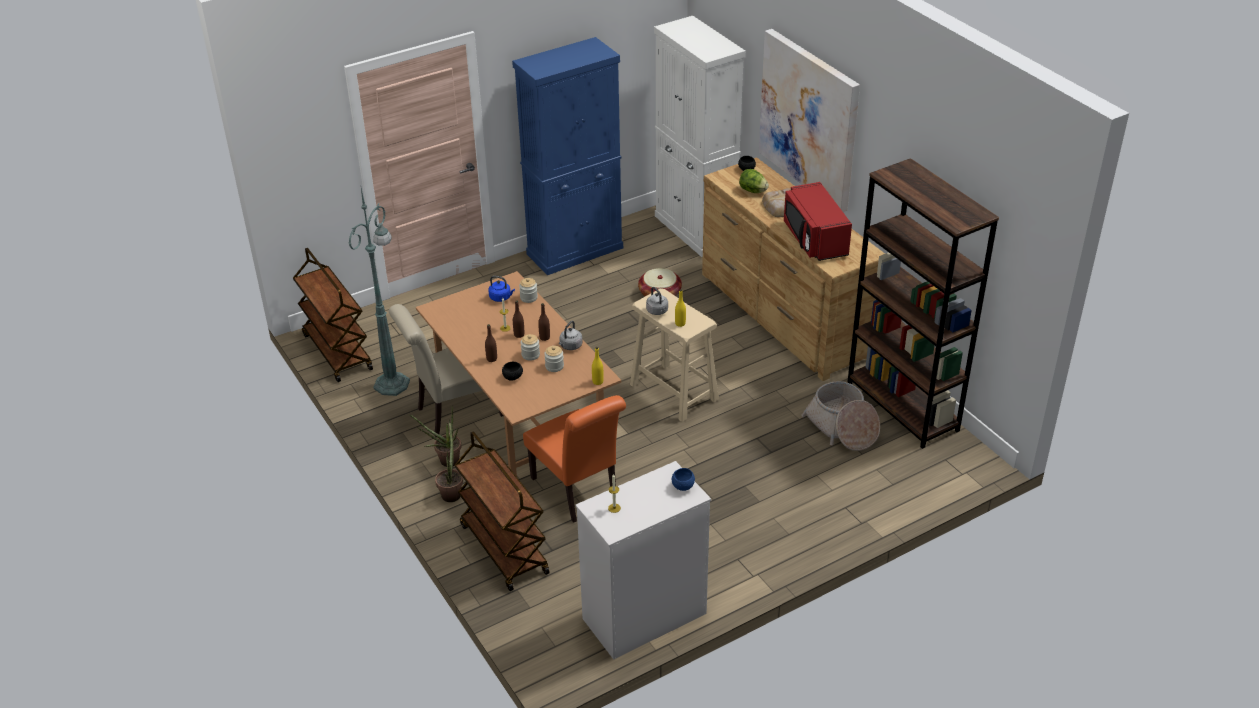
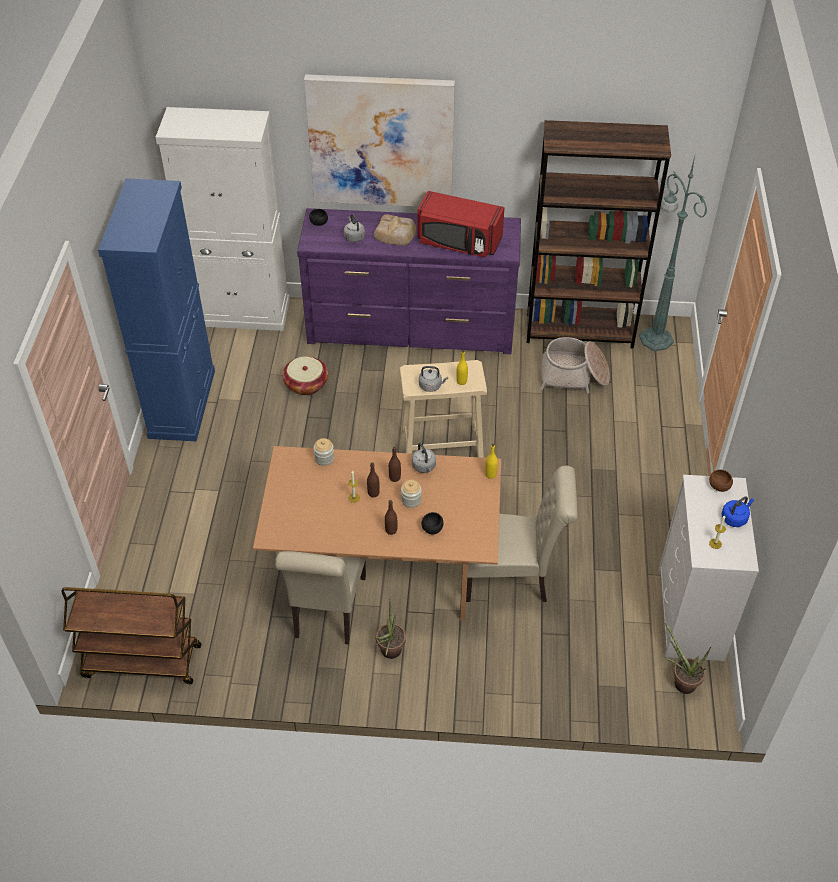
camera: 55 degrees left, 10 degrees up
green floor lamp [348,188,410,396] -> green floor lamp moved to [639,157,707,351]
potted plant [435,420,463,502] -> potted plant moved to [664,623,711,694]
brown cart [455,431,550,591] -> none
blue kettle [488,276,515,302] -> blue kettle moved to [721,496,754,527]
orange chair [523,395,626,523] -> beige chair [466,466,578,602]
jar [544,346,564,372] -> none
blue bowl [672,468,695,491] -> brown bowl [709,470,733,492]
brown dresser [702,157,885,381] -> purple dresser [297,208,521,354]
lettuce [739,169,769,193] -> grey kettle [344,214,365,242]

